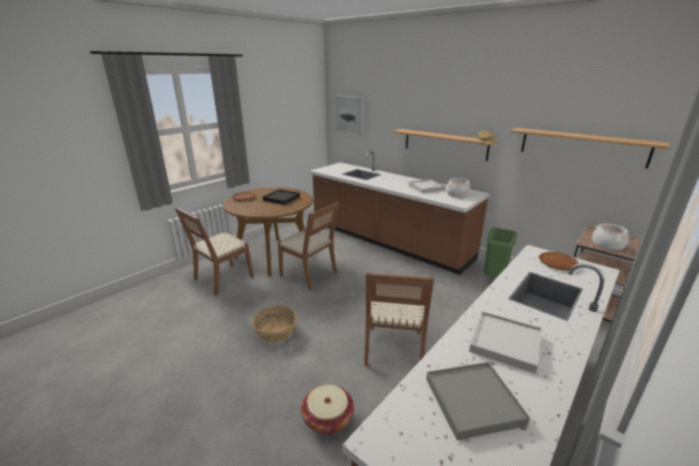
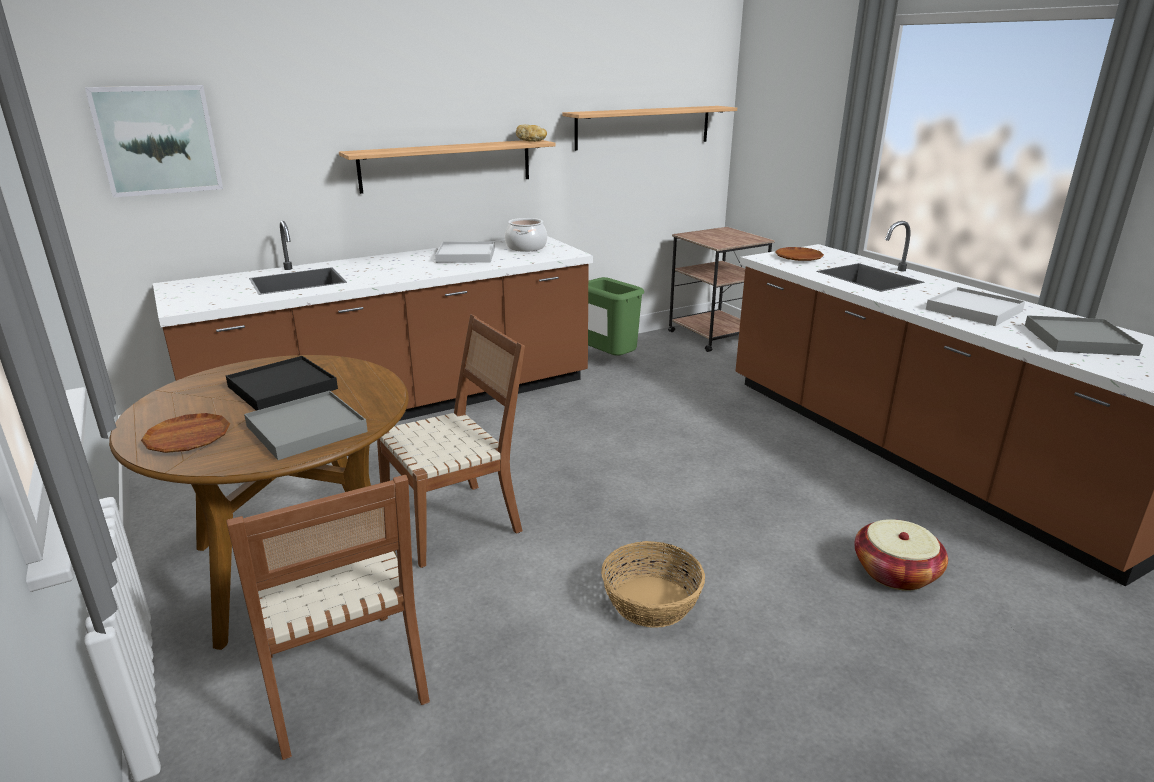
camera: 70 degrees left, 0 degrees up
chair [364,272,434,366] -> none
cooking pot [592,224,630,250] -> none
none -> grey tray [244,391,368,460]

